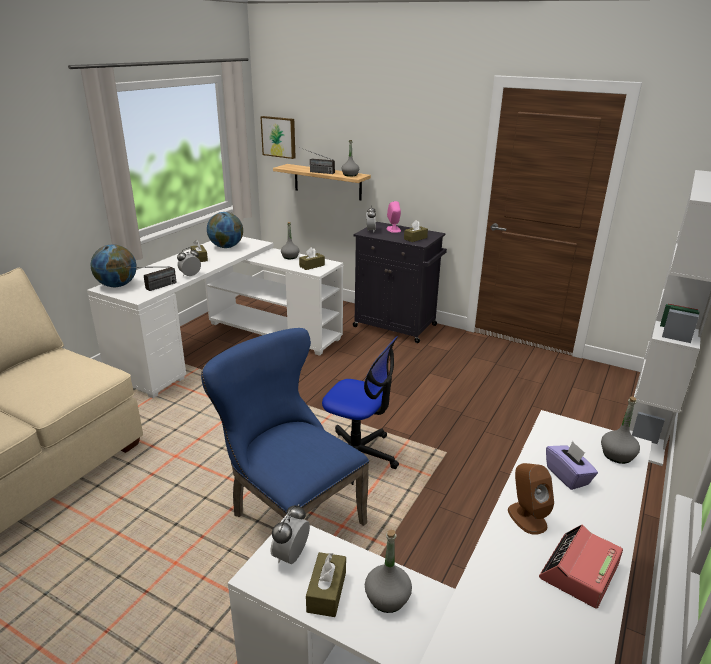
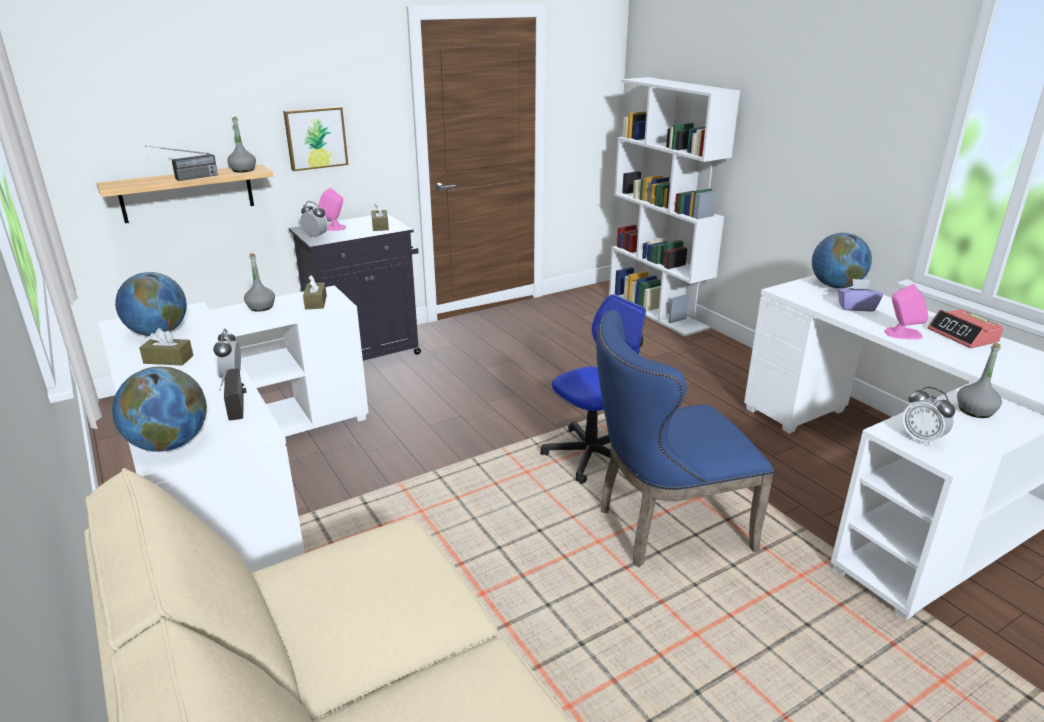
camera: 60 degrees left, 0 degrees up
picture [260,116,296,159] -> picture moved to [283,106,348,171]
brown tissue box [306,552,346,617] -> none
brown speaker [508,463,554,535] -> pink speaker [884,284,928,339]
grey bottle [601,396,640,464] -> globe [812,233,872,289]

